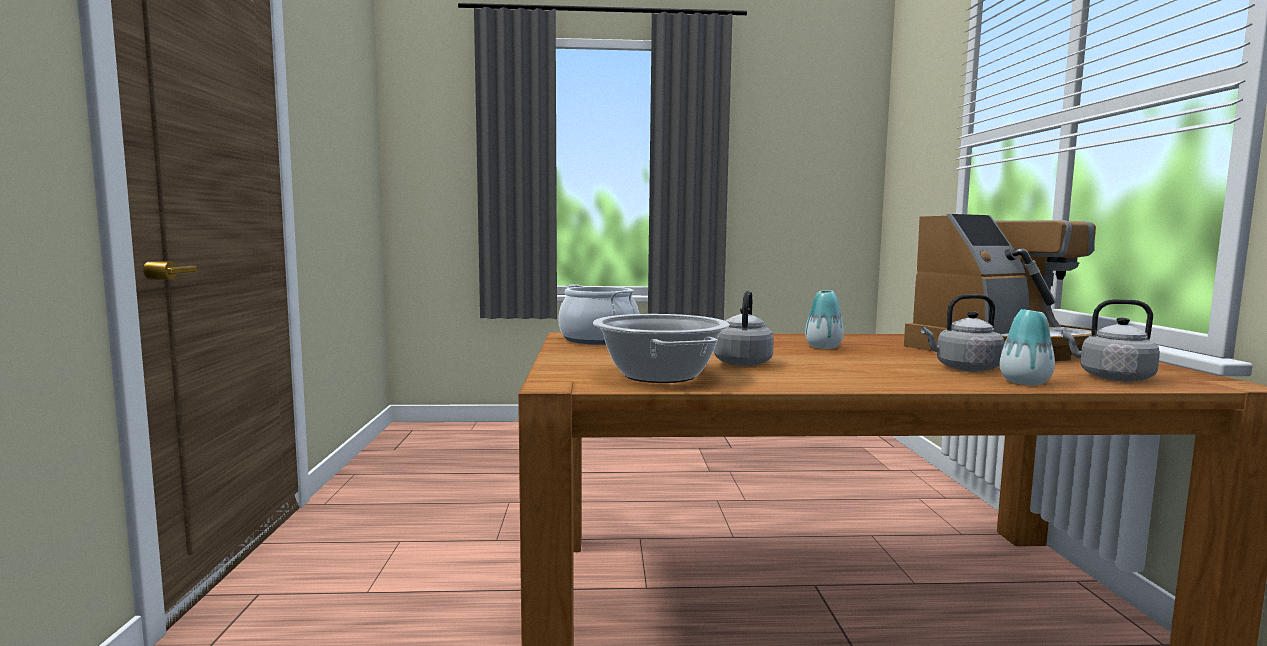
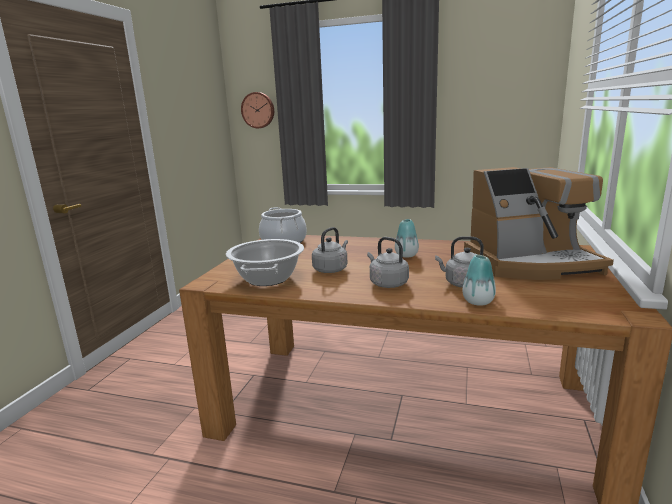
camera: 20 degrees right, 10 degrees up
grey kettle [1061,299,1160,381] -> grey kettle moved to [367,237,409,288]
none -> wall clock [241,92,274,128]

